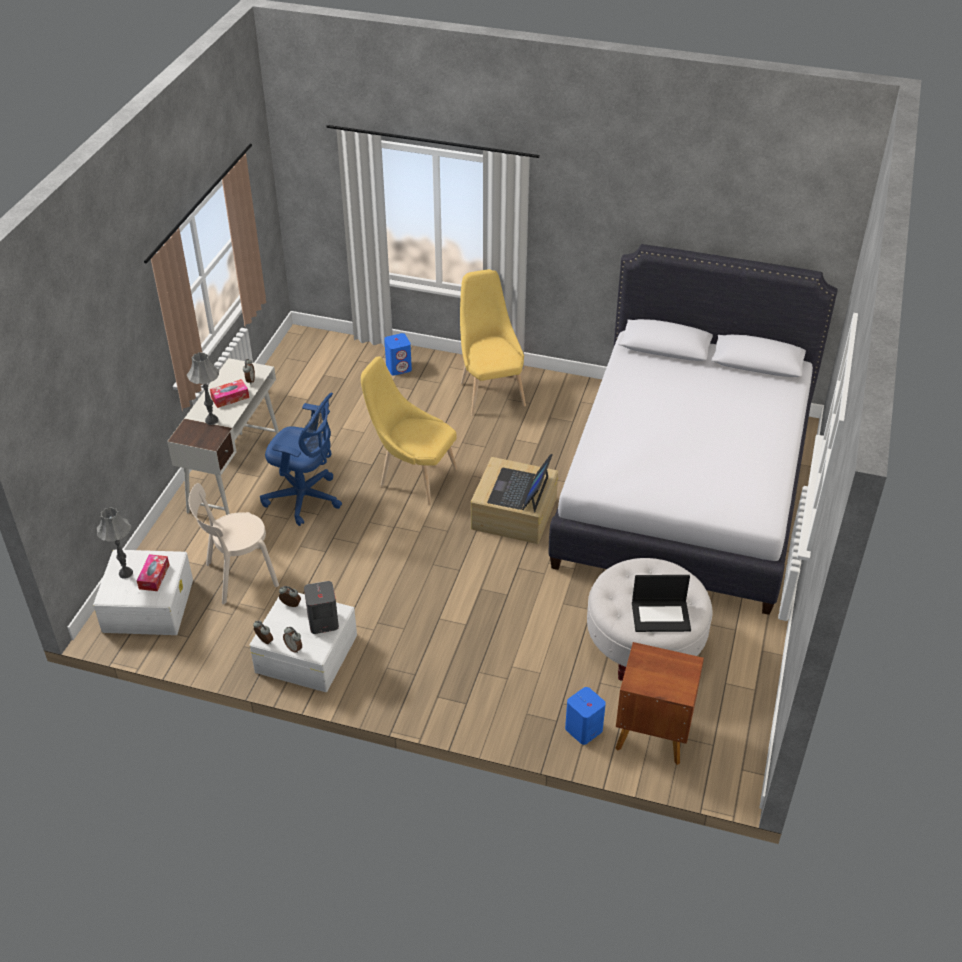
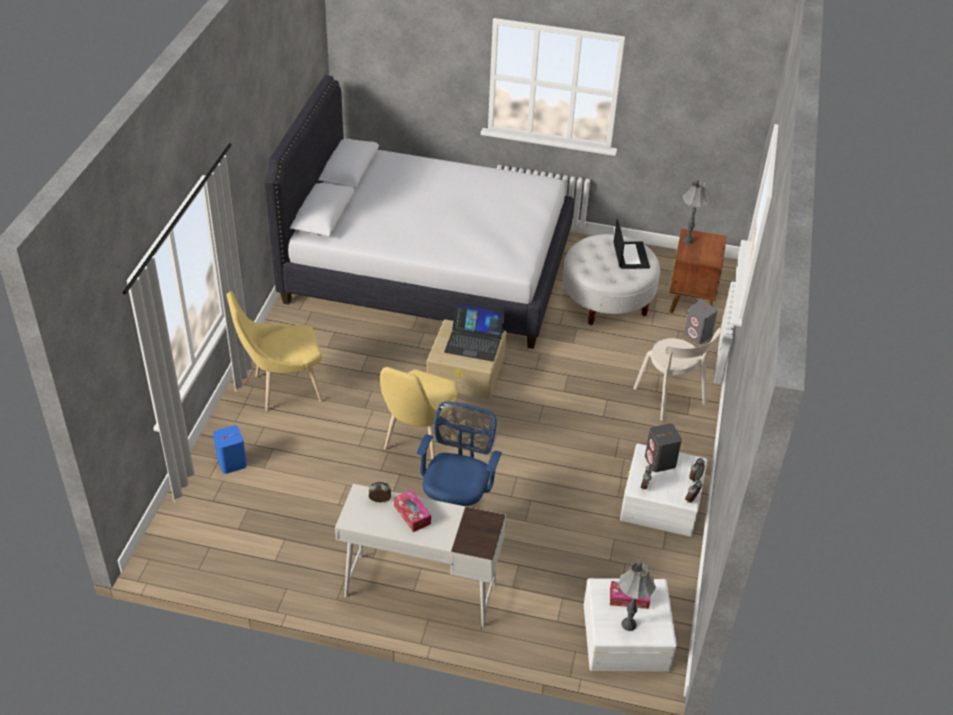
camera: 95 degrees left, 0 degrees up
grey table lamp [187,352,219,425] -> grey table lamp moved to [683,180,710,244]
beige chair [189,483,279,604] -> beige chair moved to [633,328,721,421]
blue speaker [565,687,606,745] -> grey speaker [684,300,718,344]

